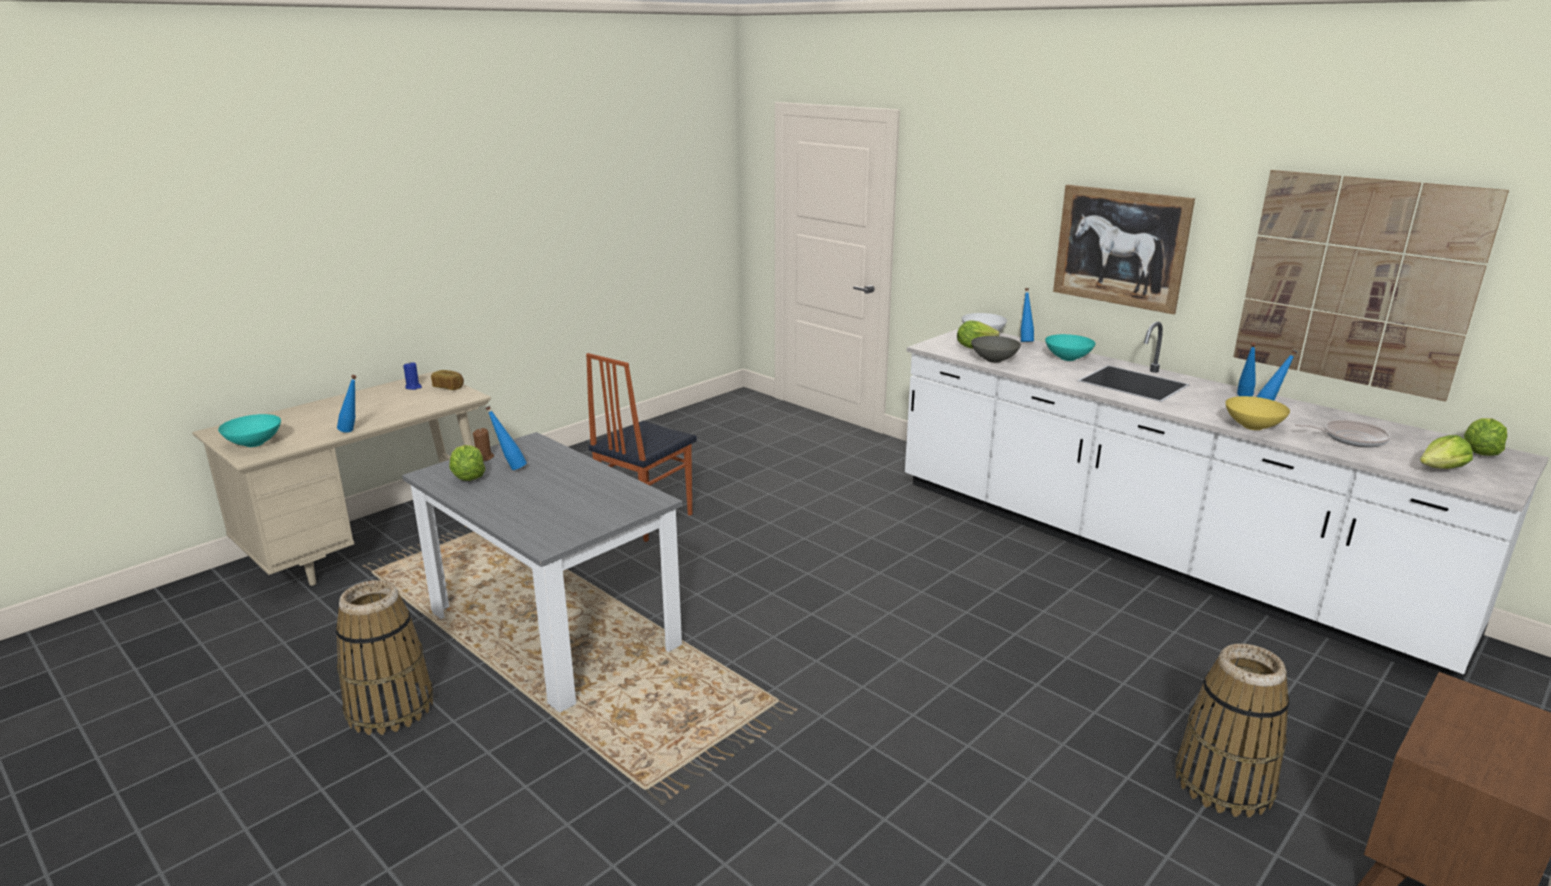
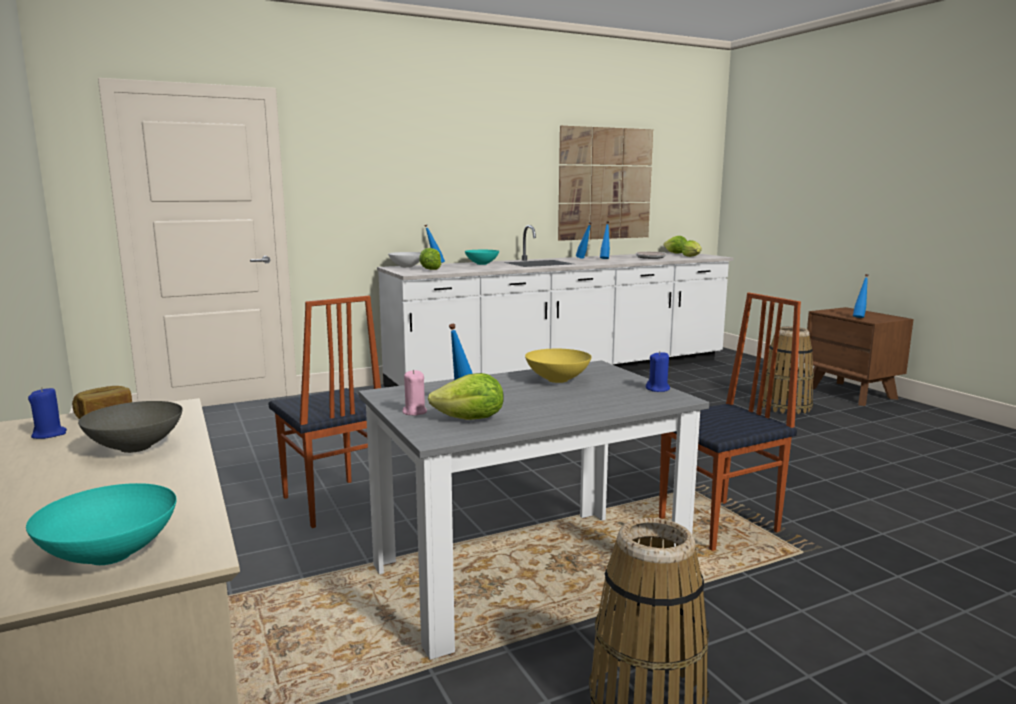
camera: 70 degrees left, 10 degrees down
blue bottle [337,375,356,433] -> blue bottle moved to [853,274,868,318]
brown candle [473,428,494,461] -> pink candle [402,370,427,416]
grey bowl [971,336,1021,363] -> grey bowl moved to [78,401,183,453]
picture [1053,185,1195,314] -> none
yellow bowl [1225,396,1290,430] -> yellow bowl moved to [525,349,592,383]
none -> blue candle [646,352,670,392]
none -> chair [659,293,801,551]

